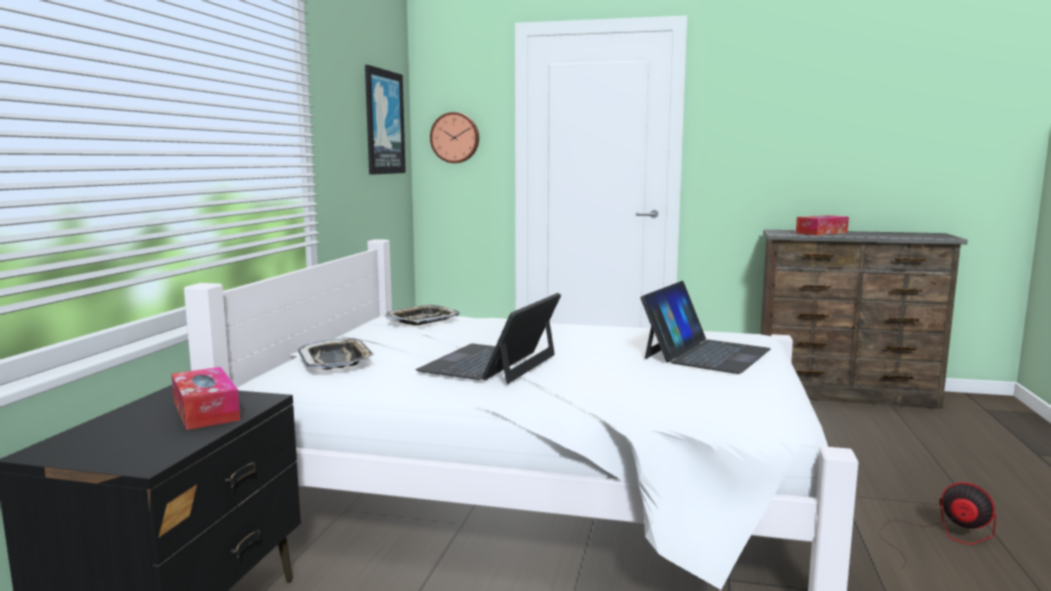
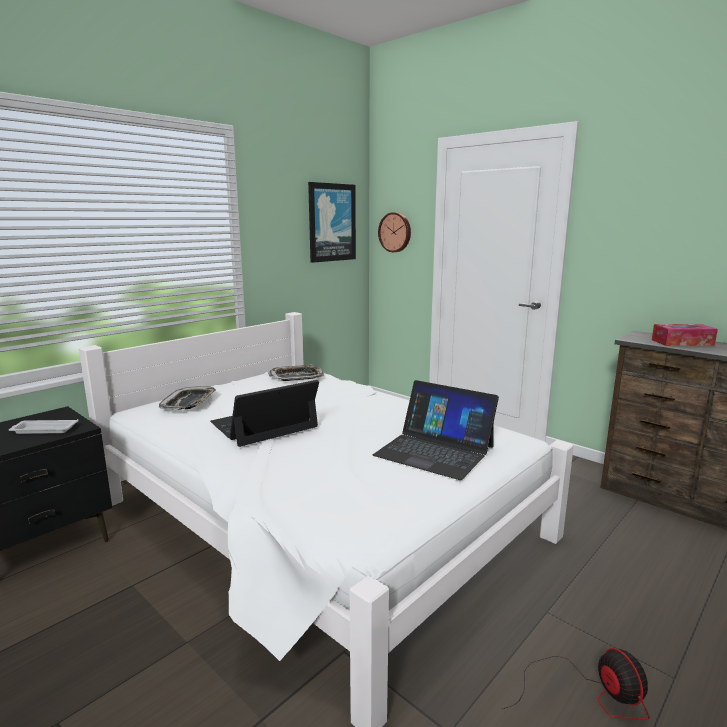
camera: 30 degrees right, 5 degrees up
tissue box [171,367,240,430] -> white tray [9,419,79,434]
laptop [640,281,771,374] -> laptop turned 60 degrees clockwise [373,380,499,480]

